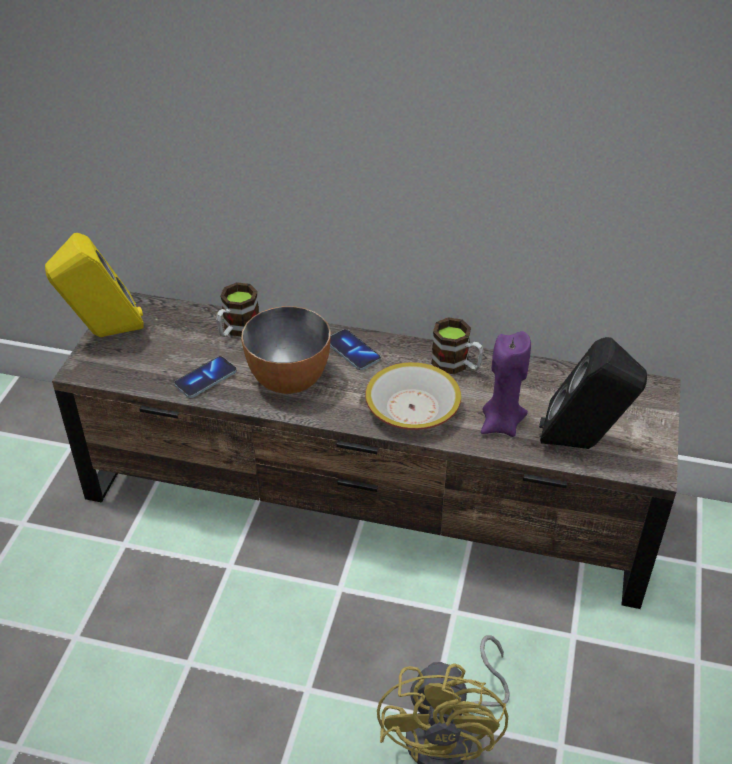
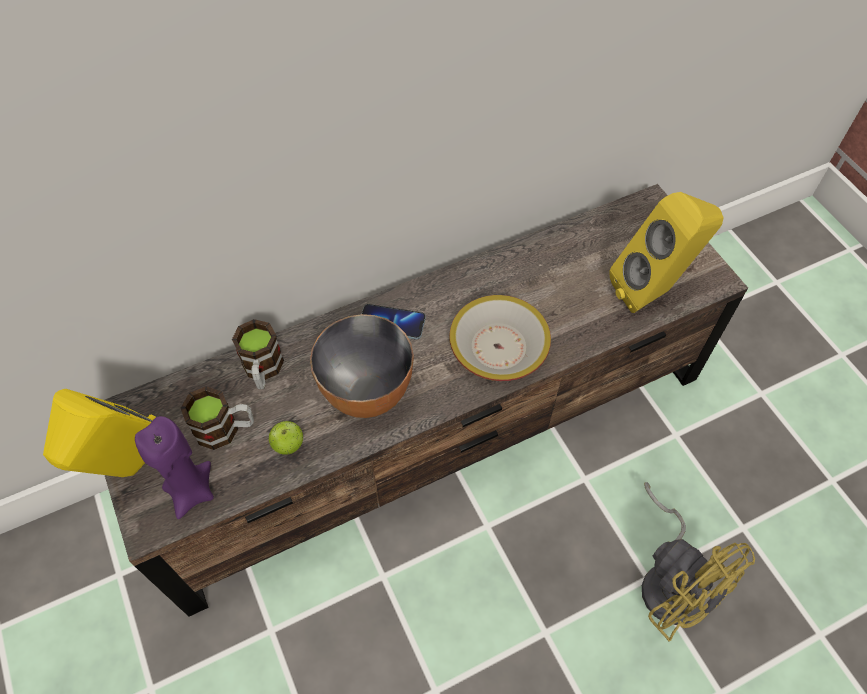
camera: 40 degrees left, 15 degrees up
phone [174,356,237,398] -> apple [269,421,303,455]
mug [431,317,484,374] -> mug moved to [181,386,254,450]
purple candle [481,331,531,437] -> purple candle moved to [135,416,214,519]
black speaker [539,337,647,449] -> yellow speaker [609,192,724,313]

